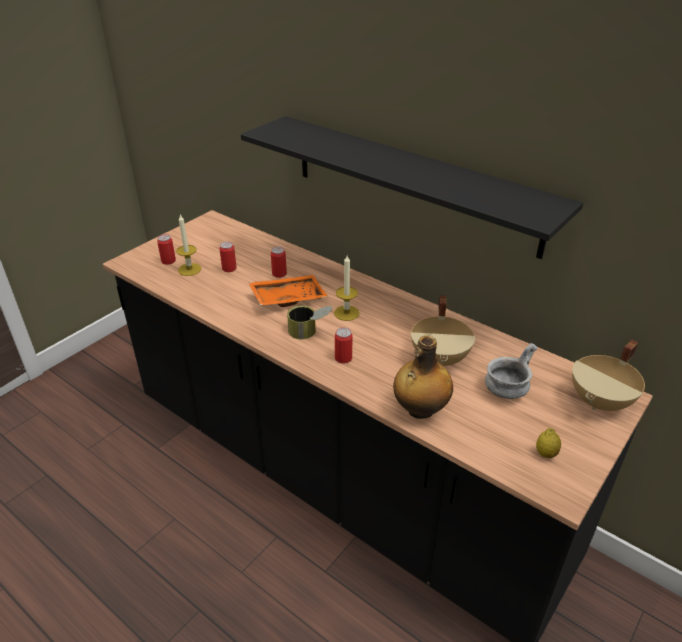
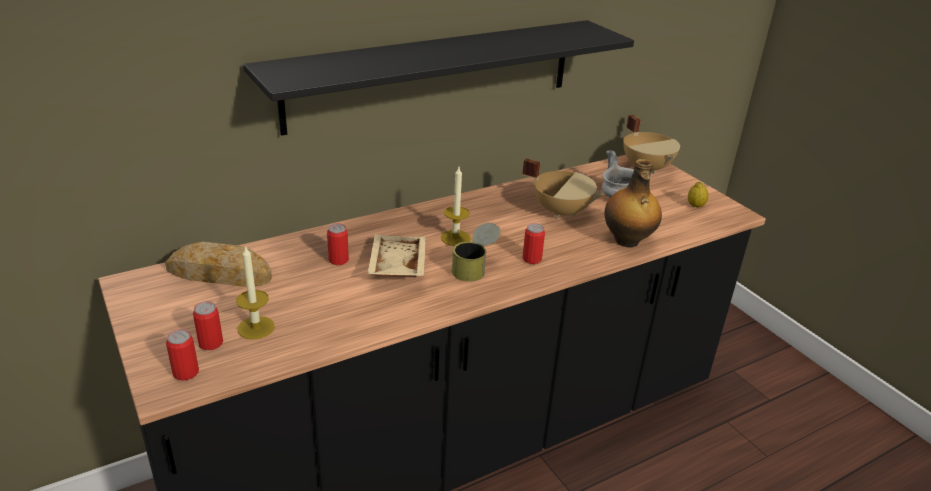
camera: 70 degrees left, 5 degrees down
can [219,242,237,272] -> can moved to [166,329,199,381]
orange tray [249,275,328,307] -> beige tray [367,234,426,278]
none -> bread [165,242,272,287]

